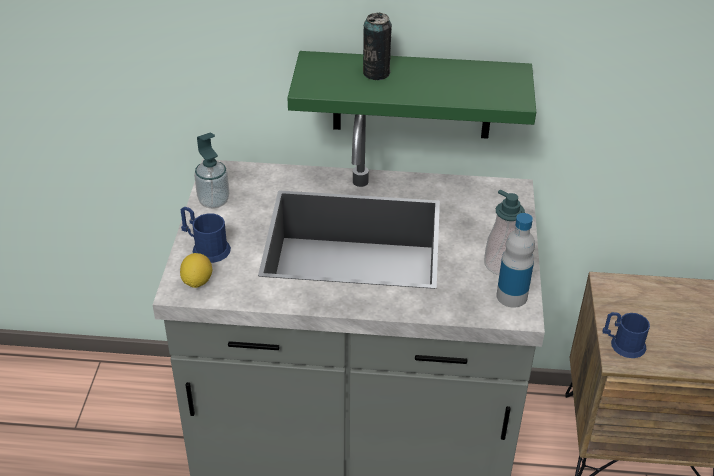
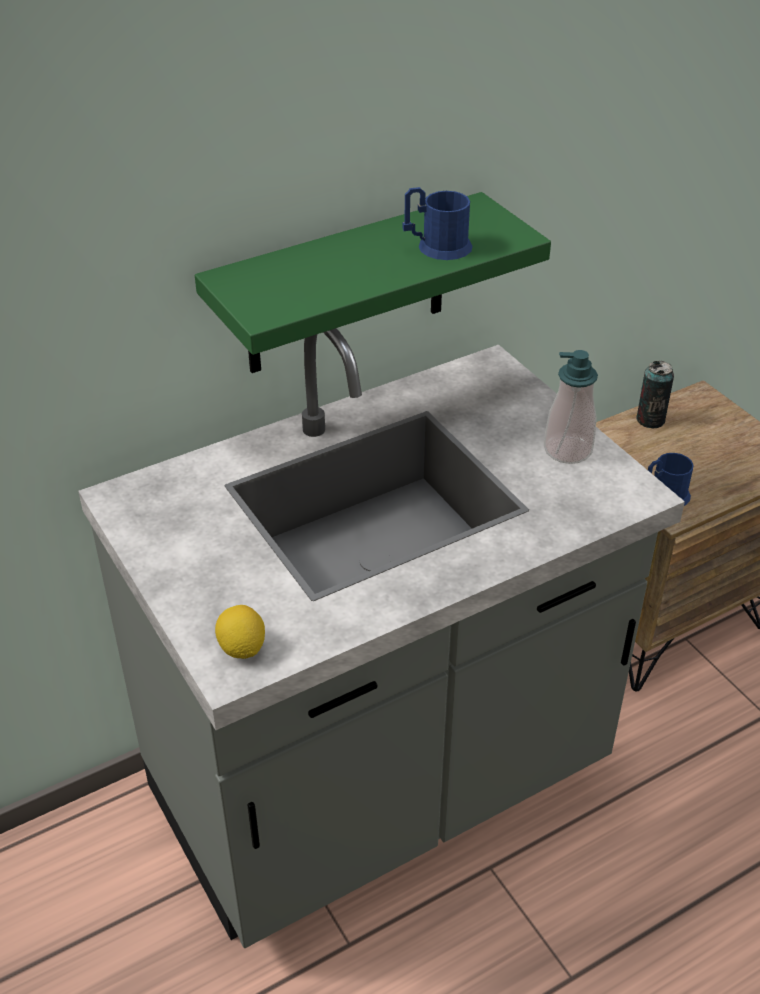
camera: 35 degrees left, 0 degrees up
blue mug [181,207,231,263] -> blue mug moved to [402,187,473,260]
soap dispenser [194,133,229,208] -> none
can [363,13,392,80] -> can moved to [636,361,674,428]
bottle [496,213,535,308] -> none

